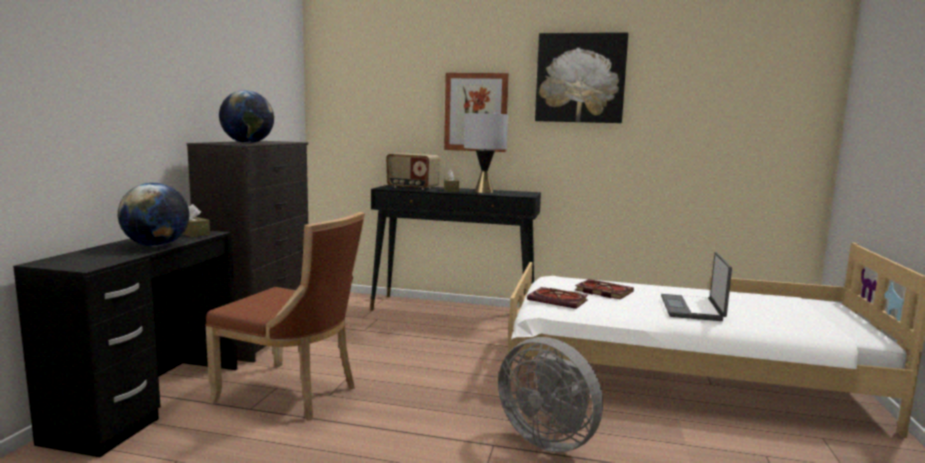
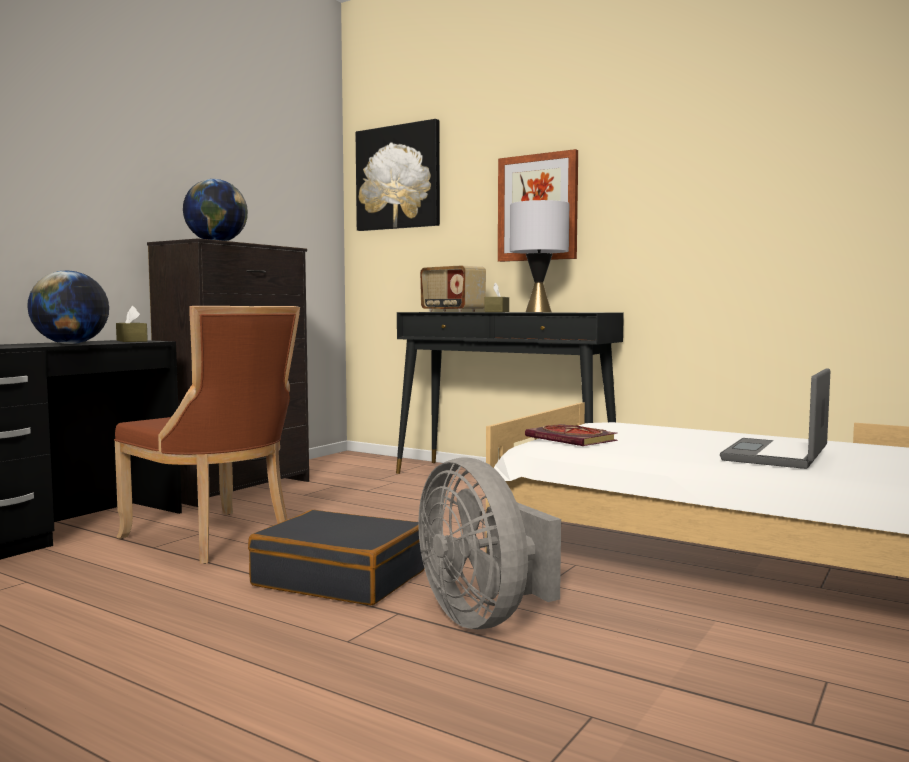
camera: 20 degrees right, 5 degrees down
picture [535,32,628,123] -> picture moved to [356,119,440,231]
book [575,279,634,300] -> none
none -> black suitcase [248,510,424,605]

